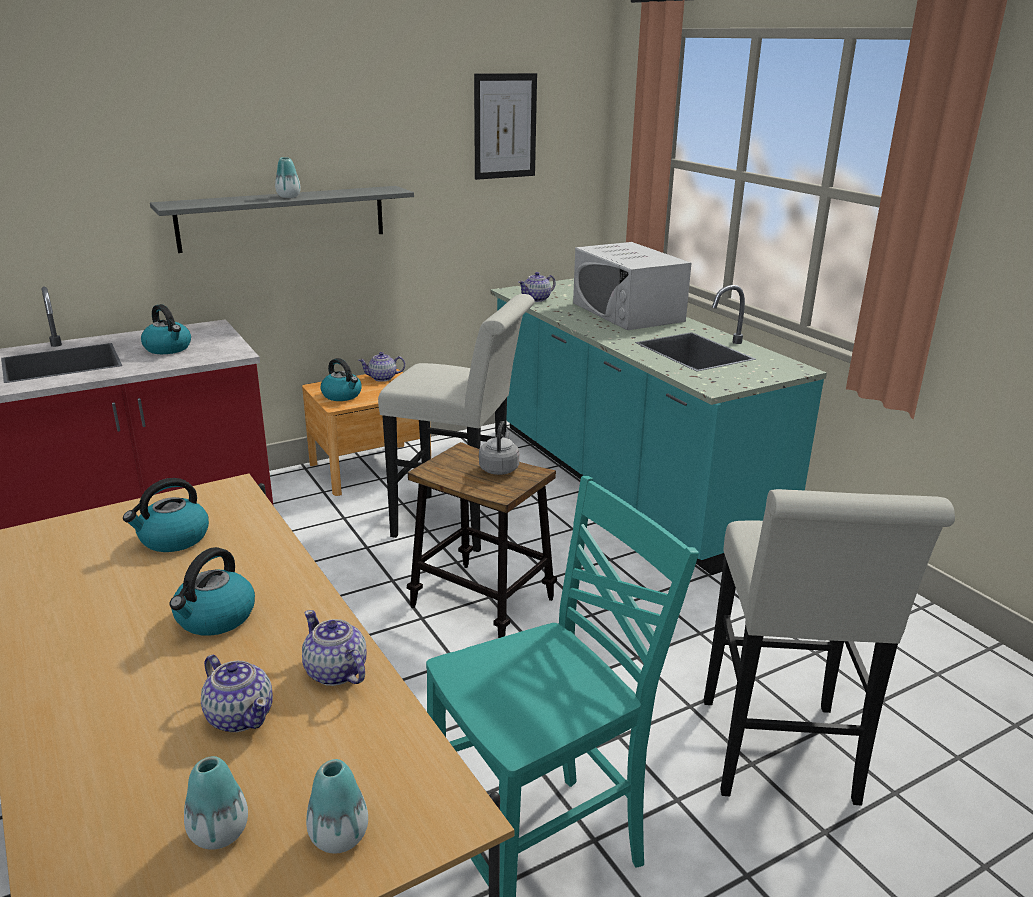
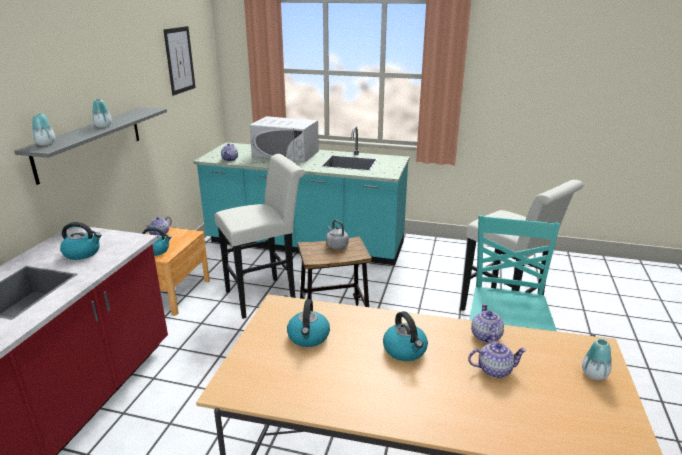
camera: 45 degrees left, 0 degrees up
vase [184,756,248,850] -> vase moved to [32,114,55,146]
teapot [302,610,367,686] -> teapot turned 90 degrees clockwise [471,303,504,344]

